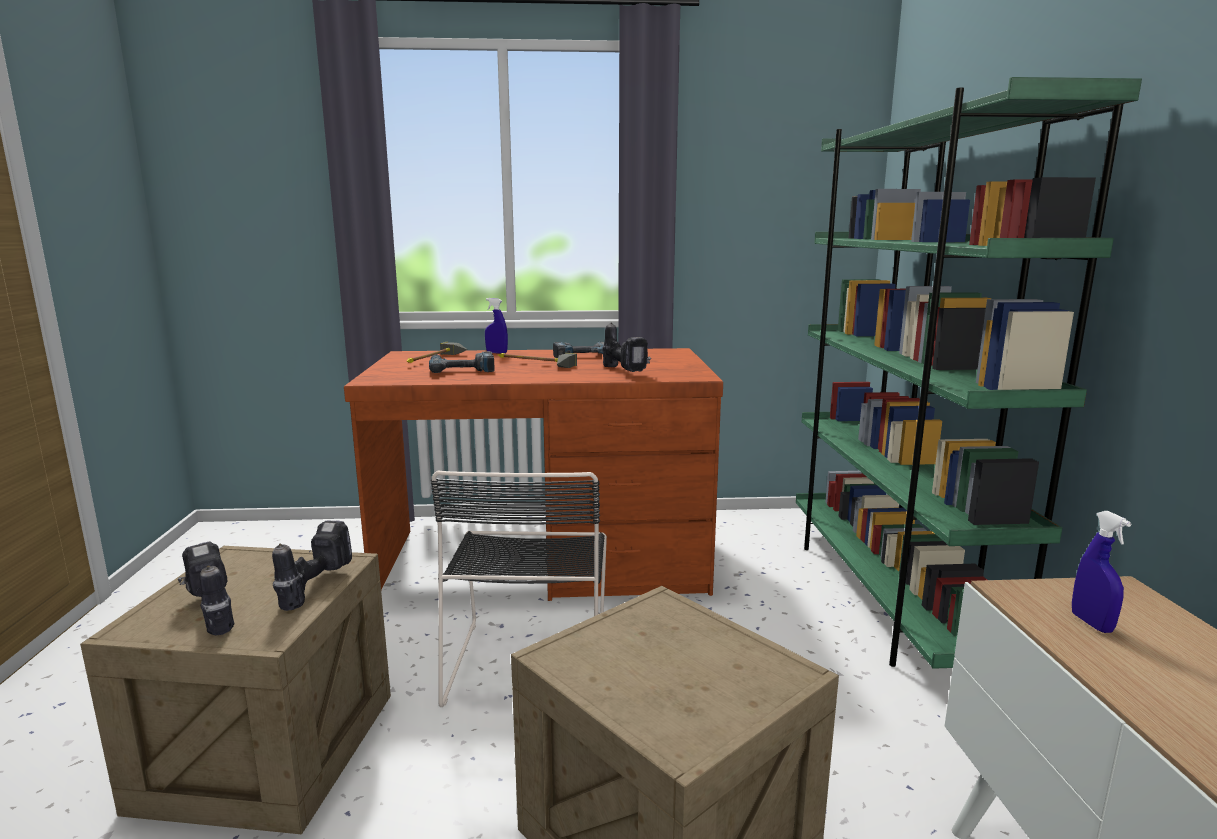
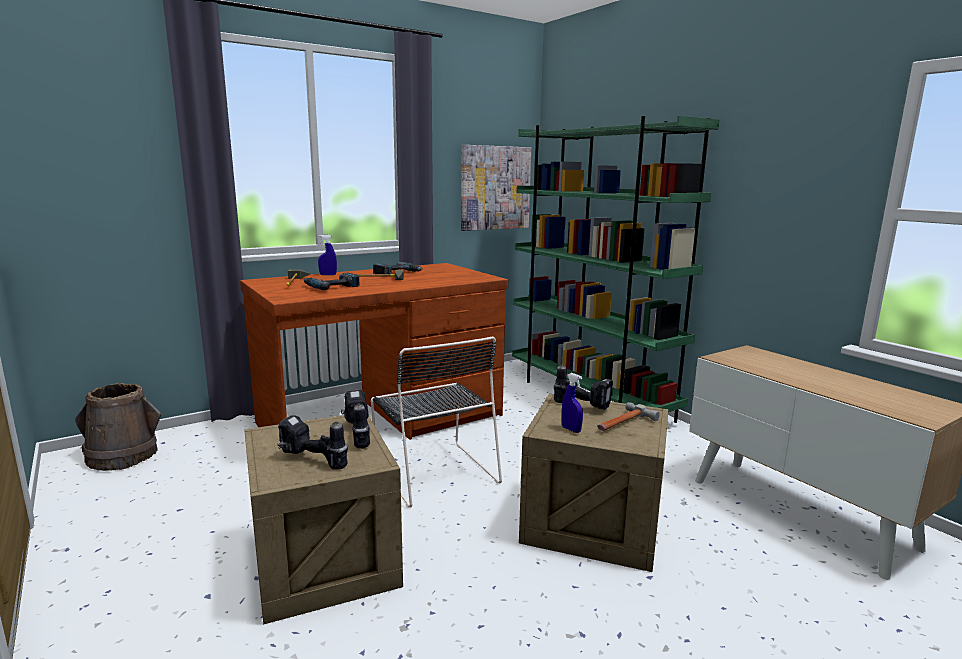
camera: 30 degrees left, 0 degrees up
power drill [602,323,651,372] -> power drill moved to [554,364,613,410]
blue spray bottle [1072,511,1132,633] -> blue spray bottle moved to [561,373,583,433]
none -> brown bucket [75,383,161,471]
none -> picture [461,145,531,231]
none -> hammer [597,402,660,431]

